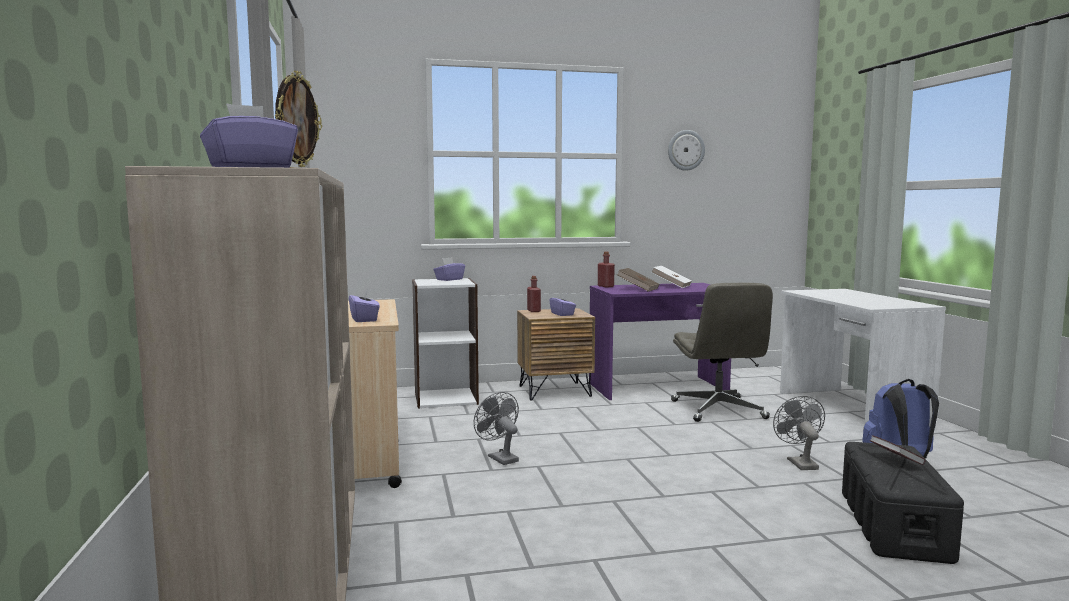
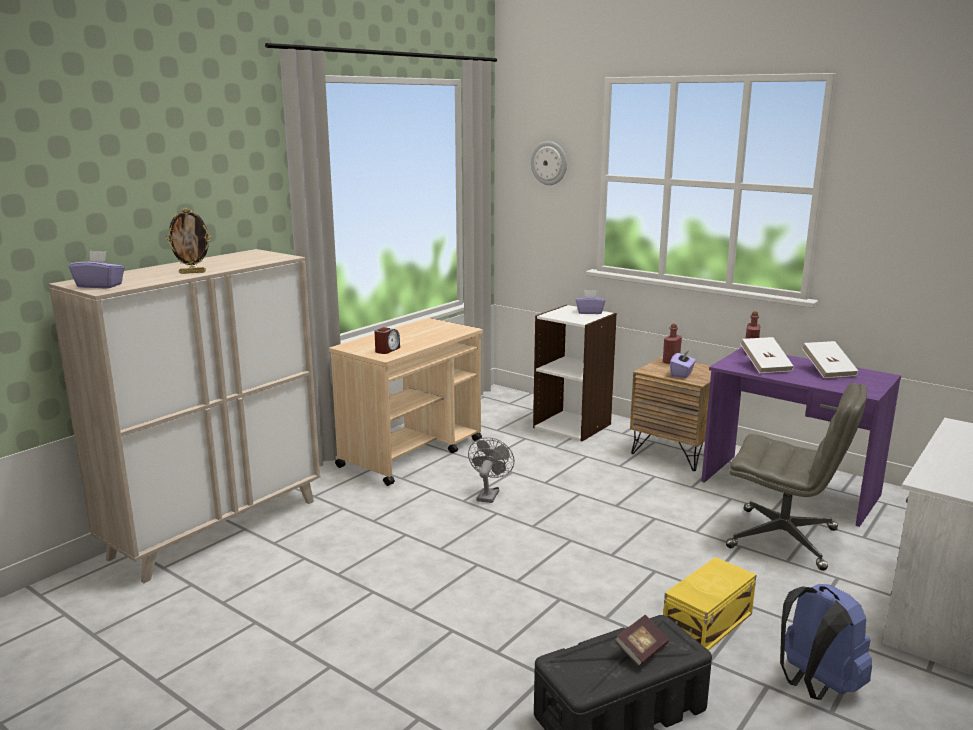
camera: 50 degrees right, 10 degrees up
purple tissue box [349,288,380,322] -> alarm clock [374,327,400,354]
brown book [617,268,659,292] -> white book [740,337,794,373]
wall clock [668,130,705,171] -> wall clock moved to [531,141,567,185]
grey office chair [671,283,773,422] -> grey office chair turned 105 degrees counterclockwise [726,383,867,571]
grey fan [773,396,825,470] -> yellow storage box [663,557,757,650]

